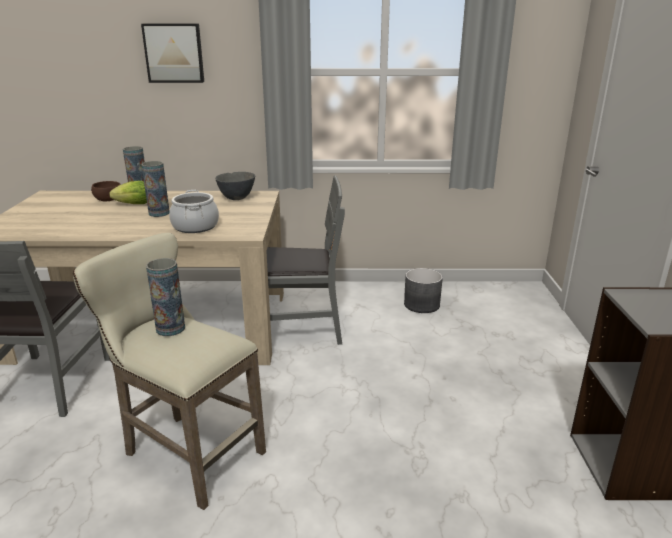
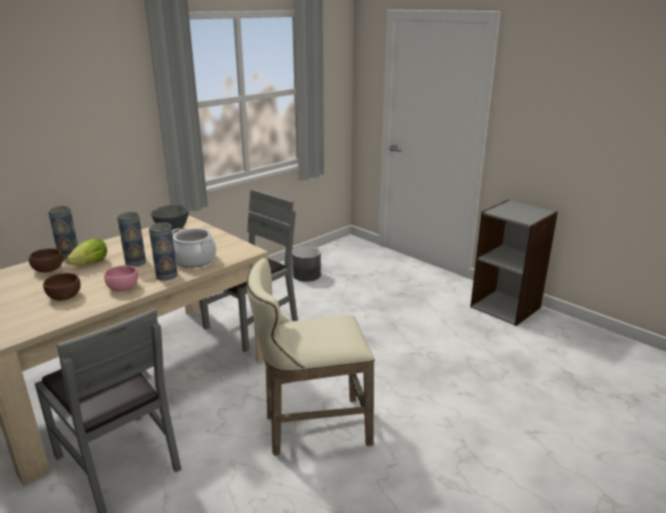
camera: 45 degrees left, 0 degrees up
picture [141,24,204,83] -> none
vase [146,258,185,336] -> vase moved to [149,223,178,281]
none -> brown bowl [43,273,81,301]
none -> pink bowl [104,265,138,292]

